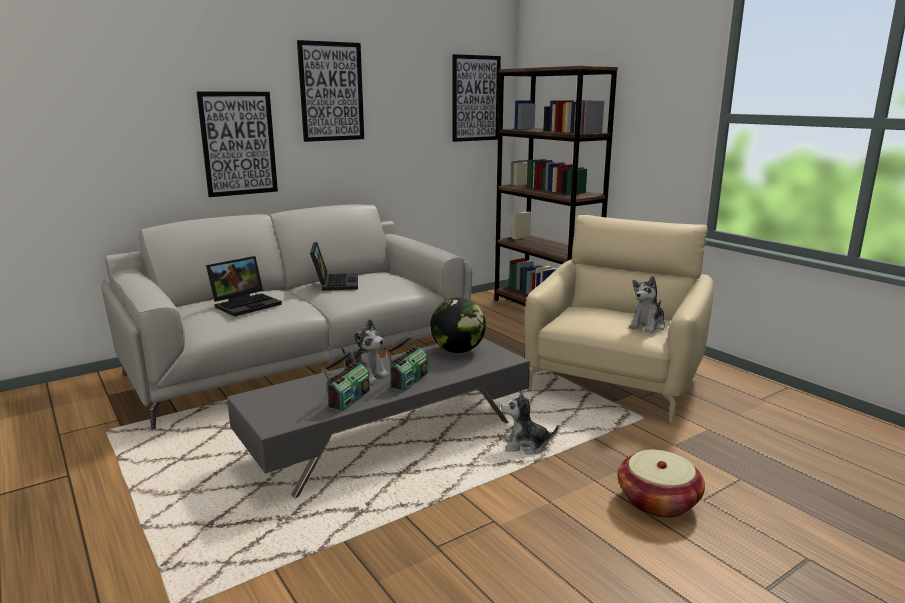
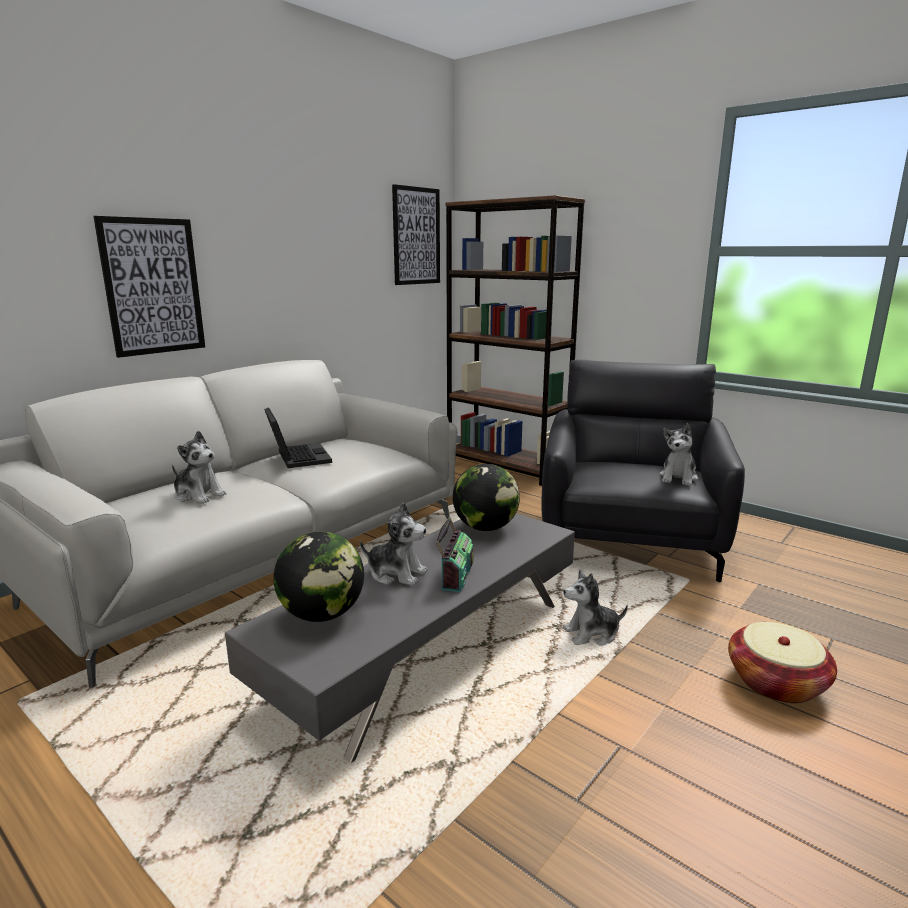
camera: 15 degrees left, 0 degrees up
laptop [206,256,282,317] -> plush toy [172,431,227,504]
picture [297,40,364,142] -> none
radio [323,351,370,412] -> none
beige armchair [524,215,714,423] -> black armchair [541,360,745,582]
none -> globe [274,531,364,622]

